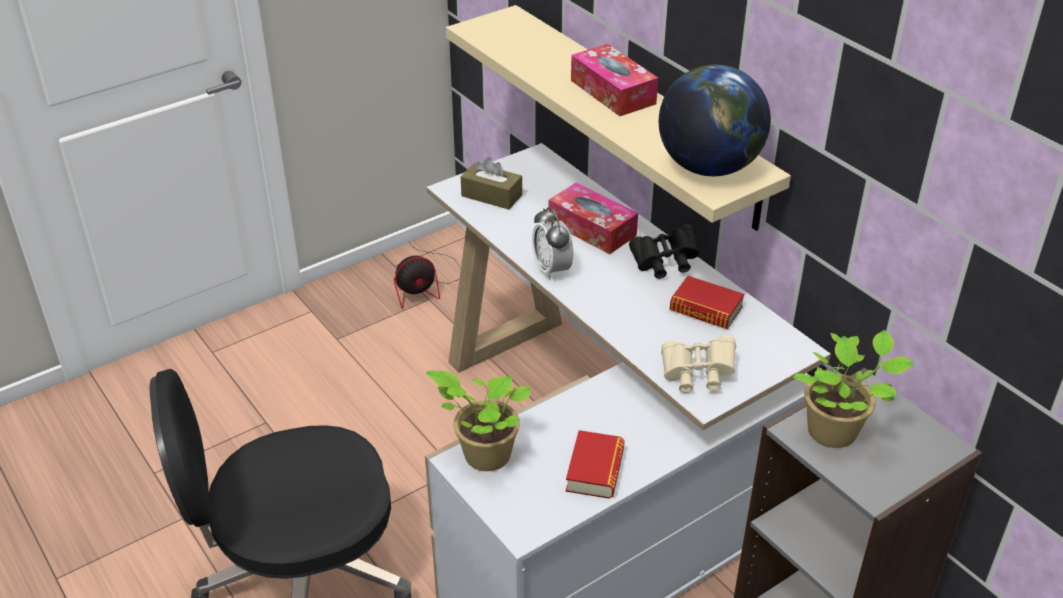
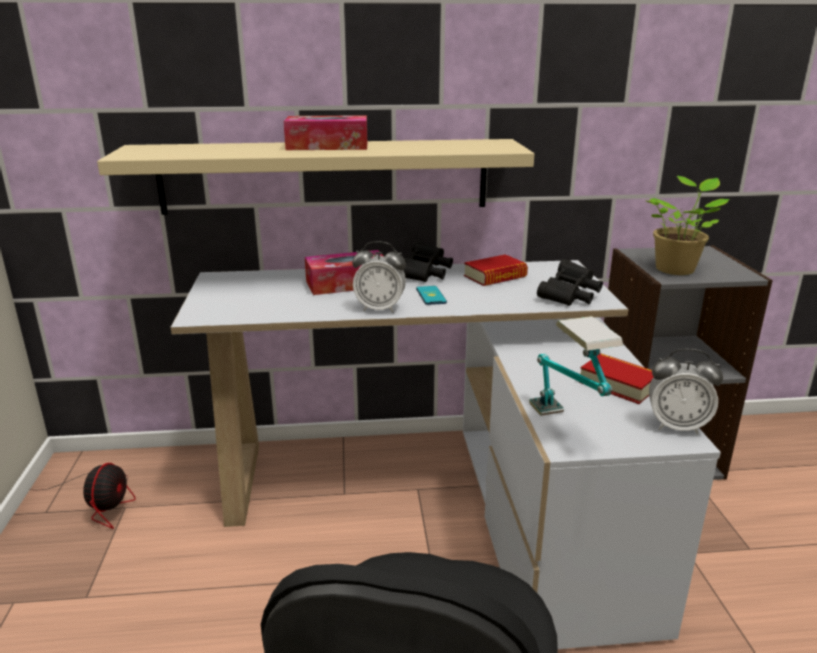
camera: 60 degrees left, 15 degrees down
potted plant [426,370,531,471] -> table lamp [529,316,623,416]
brown tissue box [461,157,522,210] -> none
globe [659,65,771,176] -> none
beige binoculars [661,335,736,393] -> black binoculars [537,259,603,306]
none -> phone [416,286,447,305]
none -> alarm clock [649,348,723,435]

